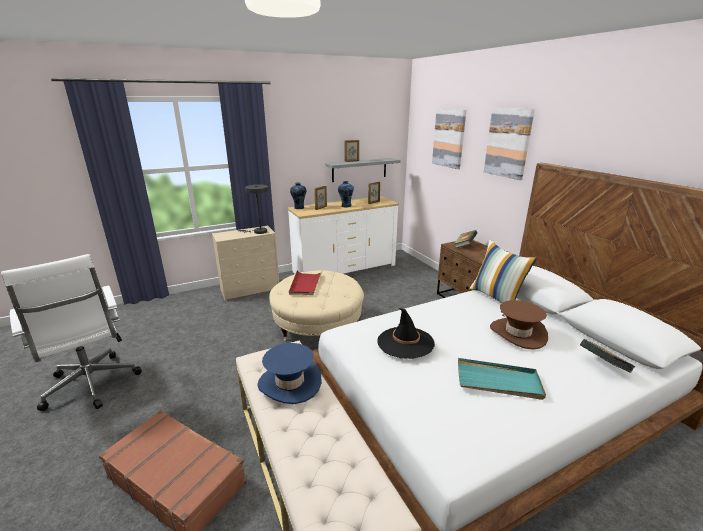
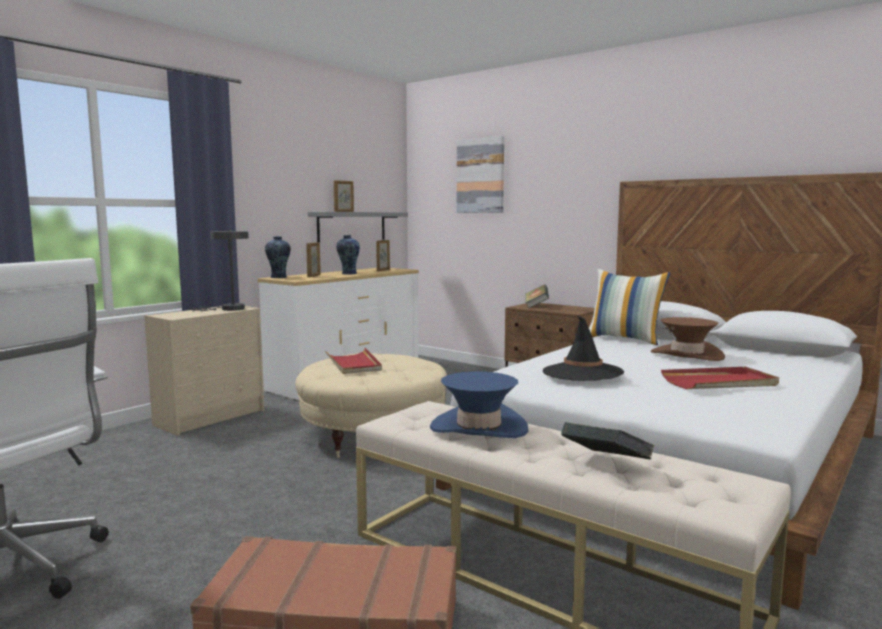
camera: 25 degrees left, 15 degrees down
turquoise tray [458,358,546,400] -> red tray [661,367,779,389]
picture [484,108,535,180] -> none
book [580,339,635,373] -> book moved to [561,422,654,459]

